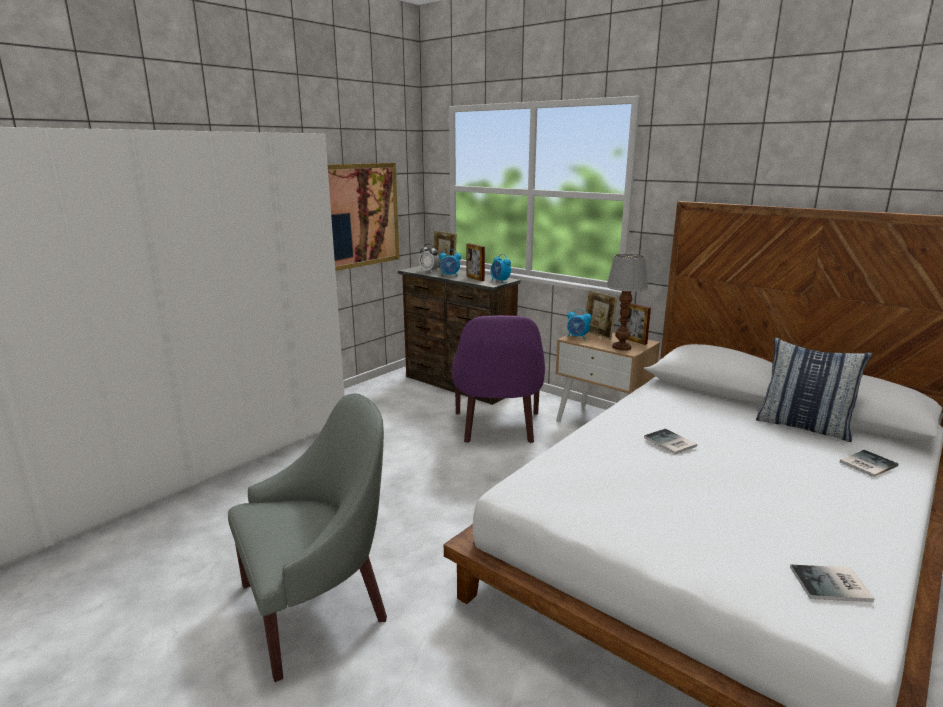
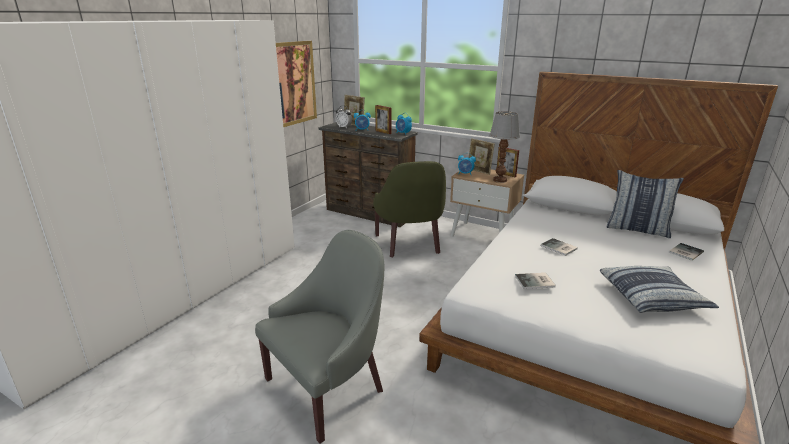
camera: 10 degrees left, 5 degrees up
purple armchair [452,315,545,443] -> green armchair [373,161,446,257]
book [790,565,875,602] -> book moved to [515,273,556,289]
none -> pillow [600,266,719,313]

